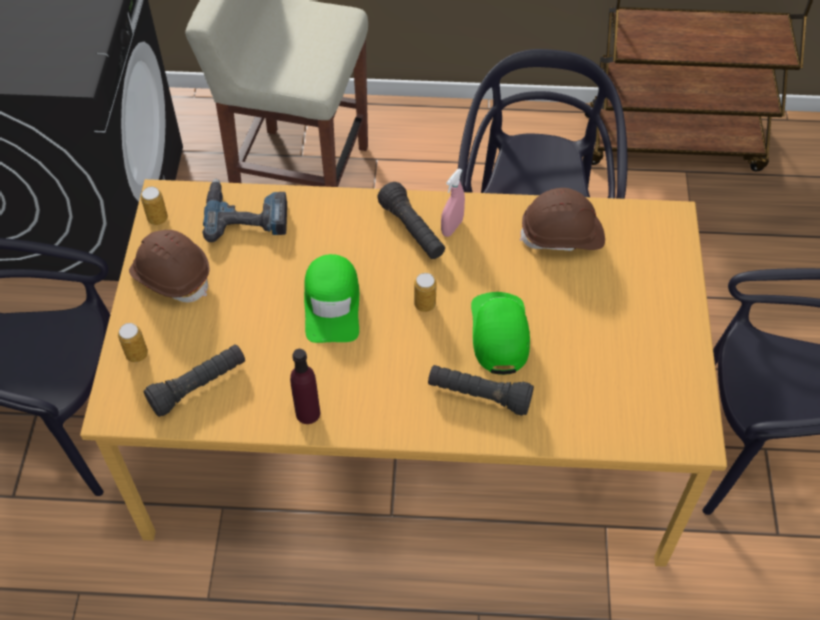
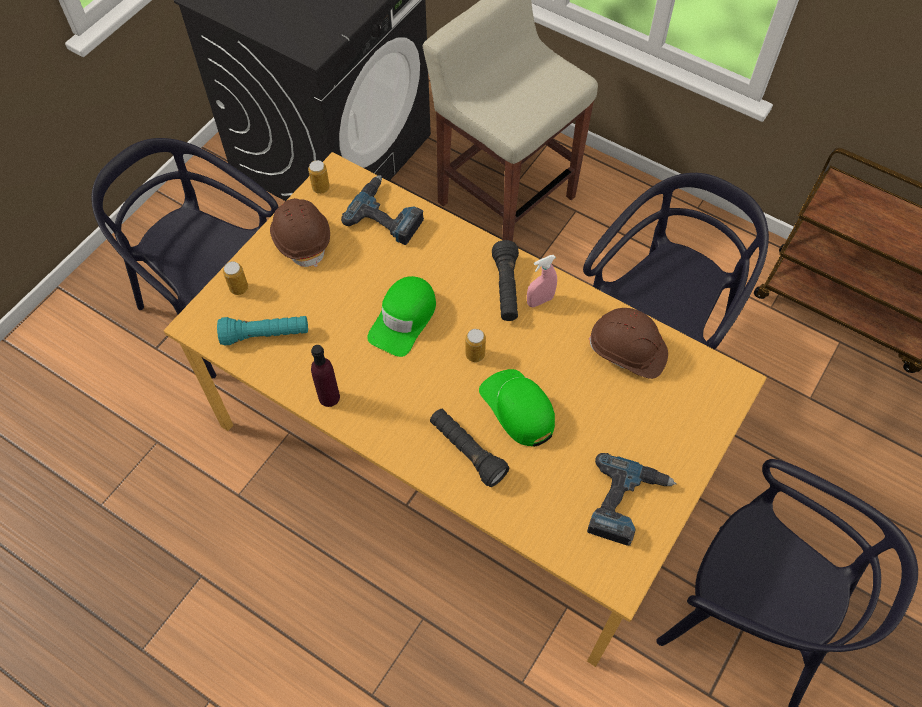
camera: 30 degrees right, 5 degrees up
black flashlight [144,345,245,417] -> turquoise flashlight [217,316,308,345]
green cap [471,292,530,375] -> green cap turned 60 degrees counterclockwise [479,369,555,447]
none -> power drill [587,453,677,546]

